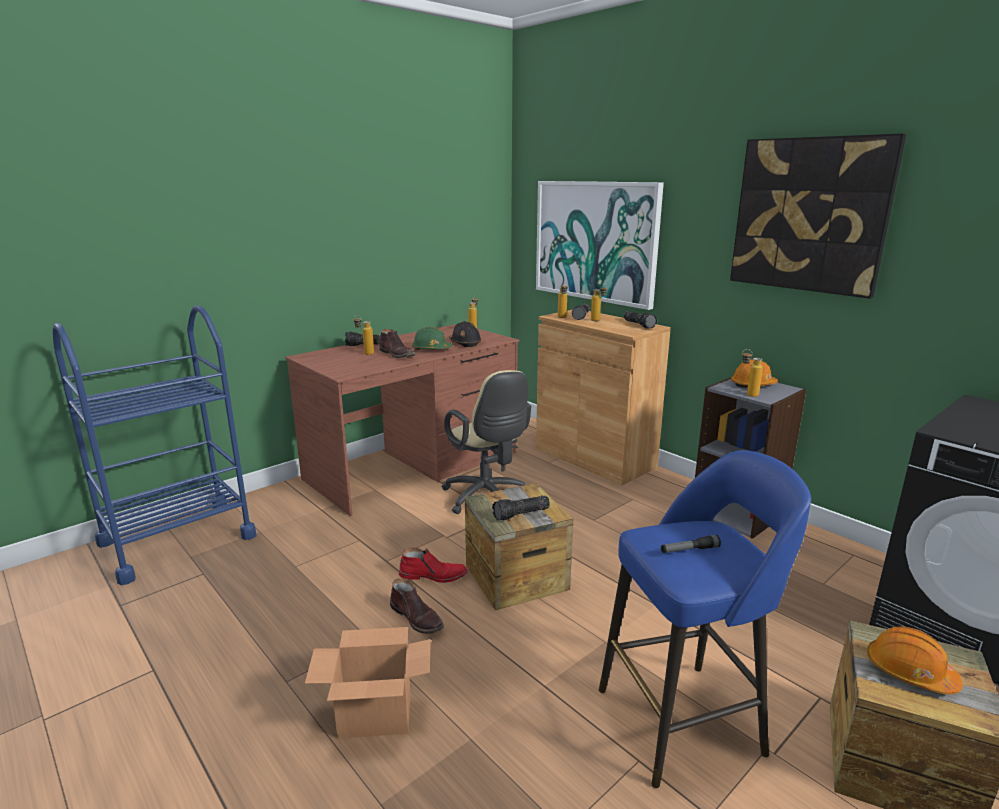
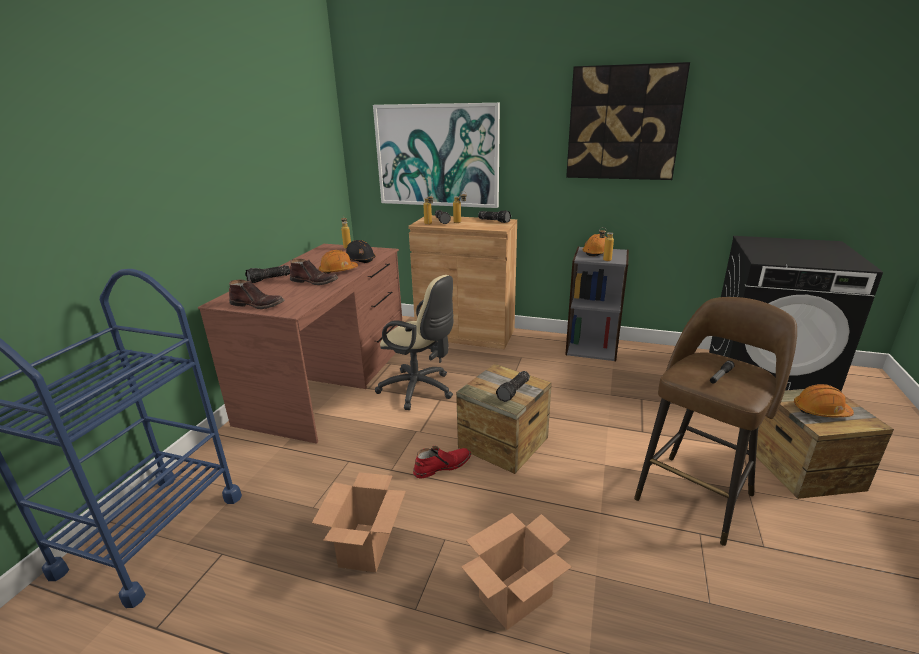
camera: 30 degrees left, 5 degrees up
bottle [353,315,374,355] -> none
brown boot [390,578,444,634] -> brown boot moved to [229,280,284,309]
green hard hat [412,327,453,350] -> orange hard hat [319,250,358,274]
blue stool [599,450,811,788] -> brown stool [634,297,797,546]
none -> cardboard box [312,472,406,572]

